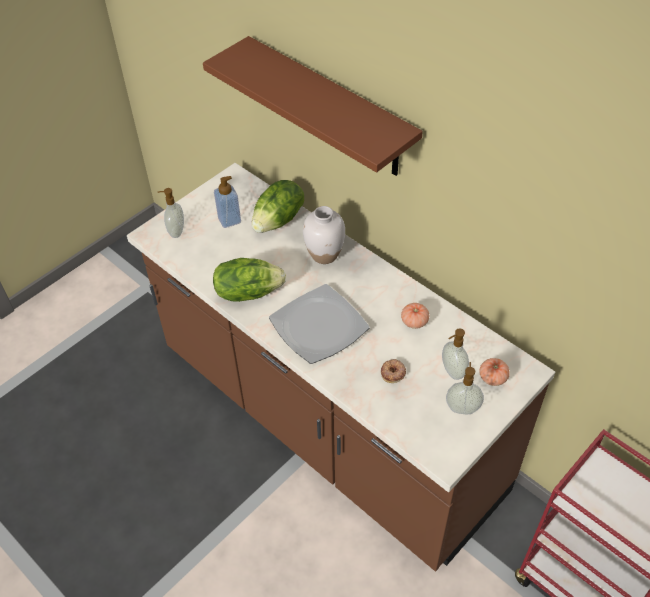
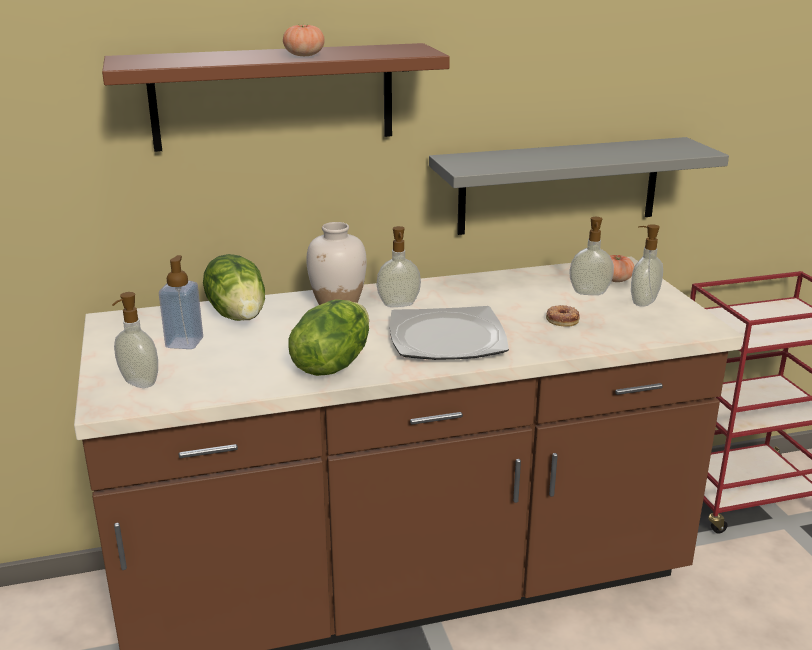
camera: 60 degrees left, 25 degrees down
tomato [401,303,429,329] -> tomato moved to [283,23,325,56]
none -> soap dispenser [377,226,421,307]
none -> grey shelf [429,137,729,235]

